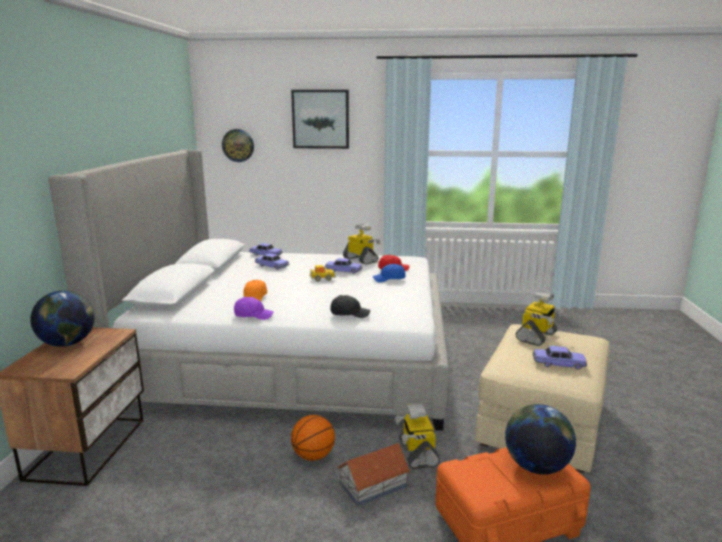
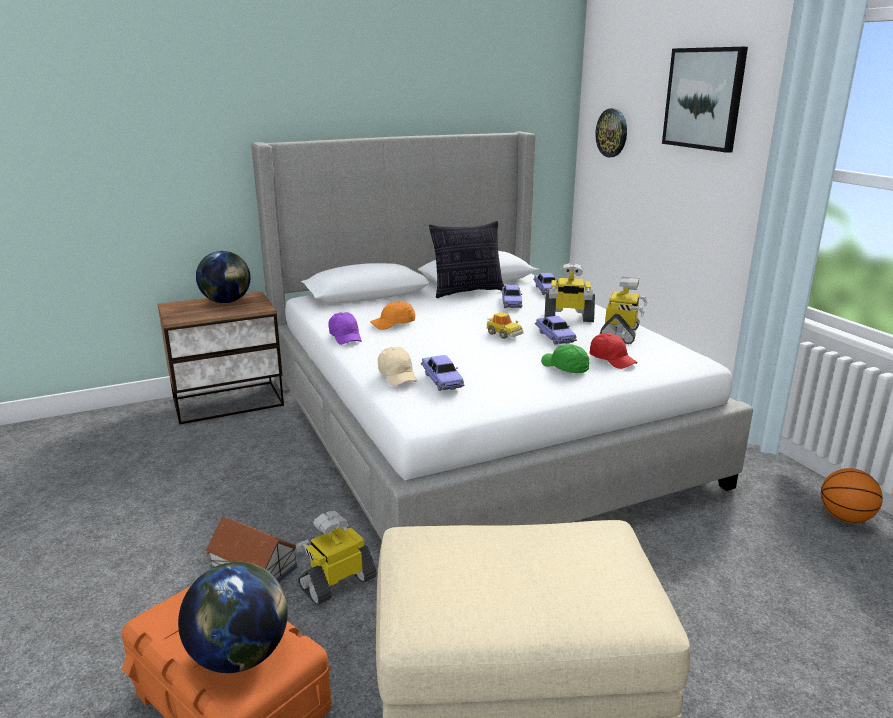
camera: 60 degrees right, 5 degrees up
basketball [291,415,335,461] -> basketball moved to [821,468,883,523]
black cap [330,295,370,318] -> beige cap [378,347,417,386]
blue cap [372,264,406,283] -> green cap [541,344,589,373]
toy robot [515,291,564,346] -> toy robot moved to [544,263,595,322]
toy car [532,346,587,370] -> toy car moved to [421,355,465,391]
none -> pillow [429,221,505,298]

